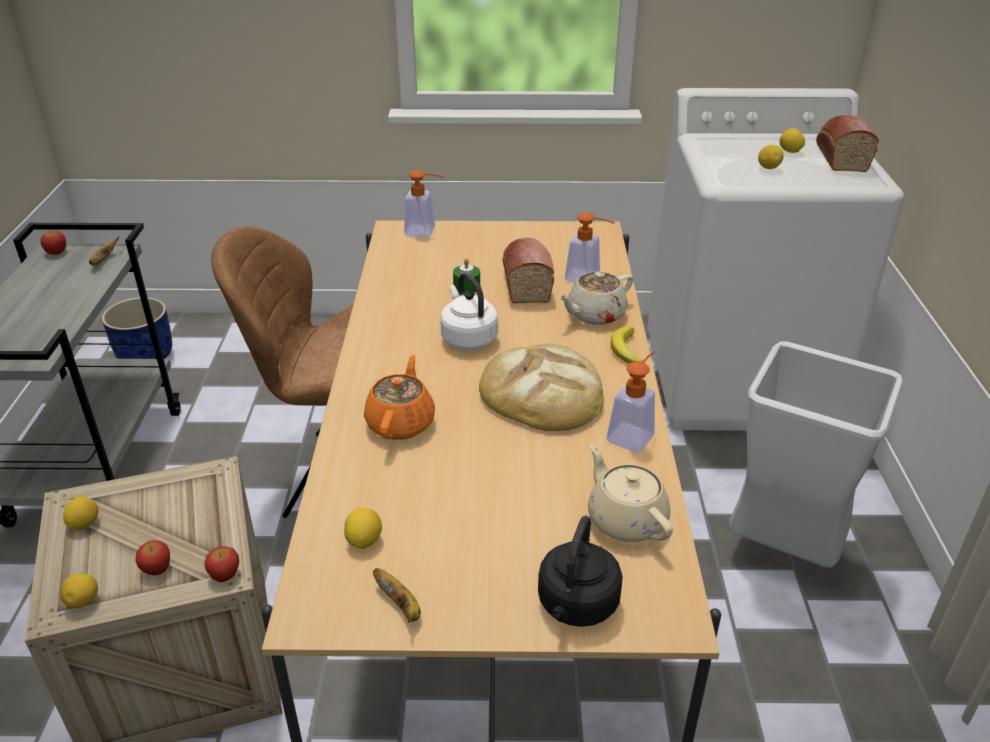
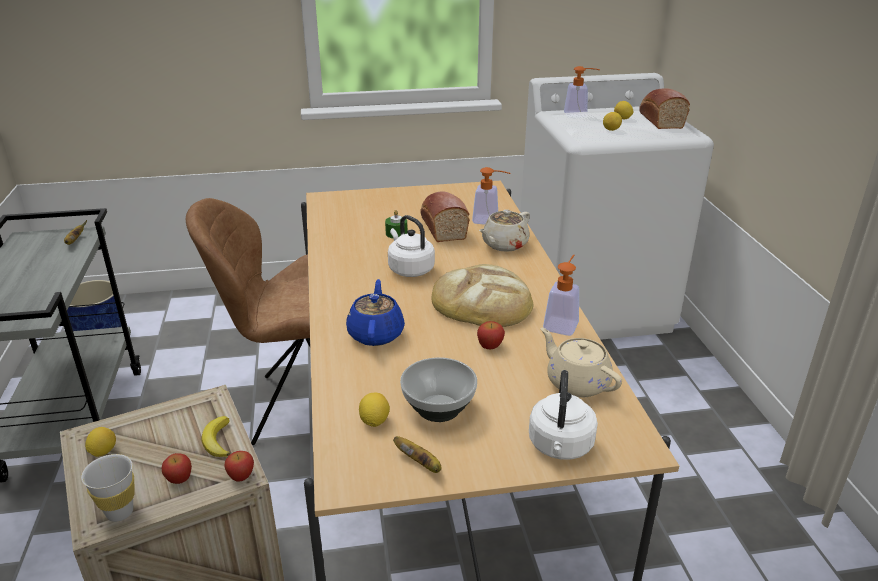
camera: 10 degrees left, 5 degrees down
apple [41,231,66,255] -> apple moved to [477,321,505,350]
lemon [60,573,98,608] -> white cup [81,454,135,522]
orange teapot [364,355,435,440] -> blue teapot [346,279,405,346]
soap dispenser [404,170,444,237] -> soap dispenser moved to [564,66,600,118]
black kettle [538,516,623,627] -> white kettle [529,370,598,460]
banana [611,326,645,364] -> banana moved to [202,416,230,457]
grey trash can [730,342,904,567] -> none
none -> bowl [400,357,477,422]

